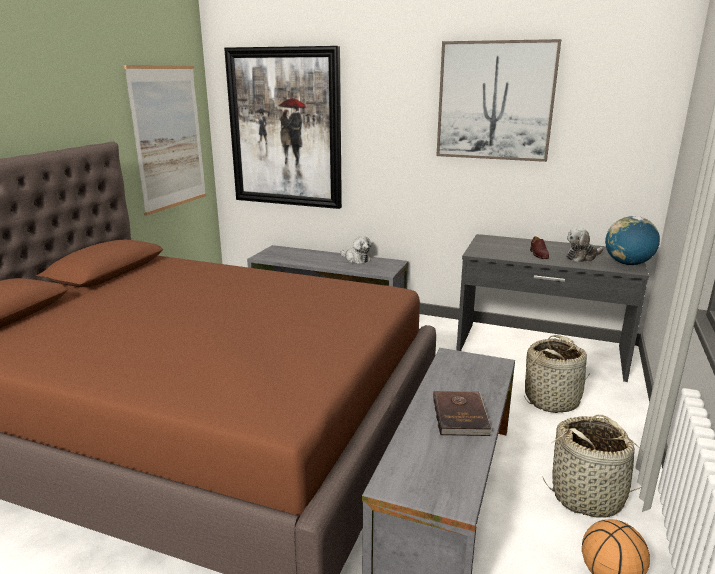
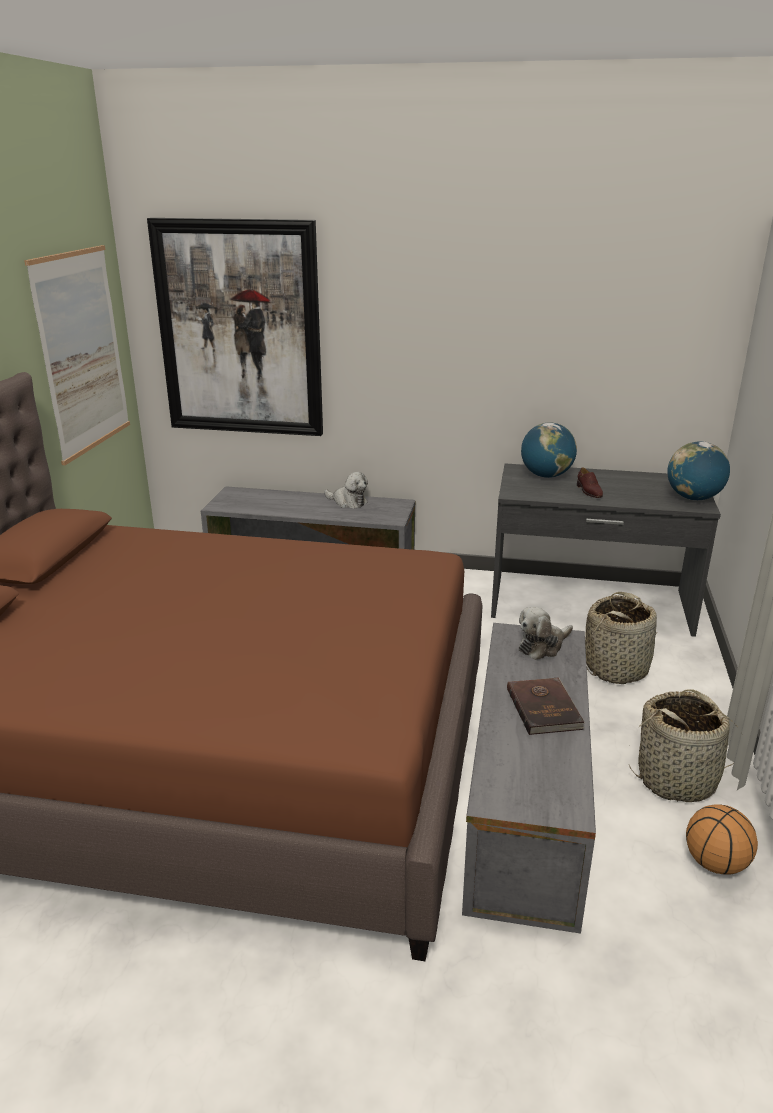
camera: 10 degrees left, 5 degrees up
picture [436,39,561,162] -> none
plush toy [566,228,603,262] -> plush toy moved to [519,607,573,660]
none -> globe [521,422,577,478]

